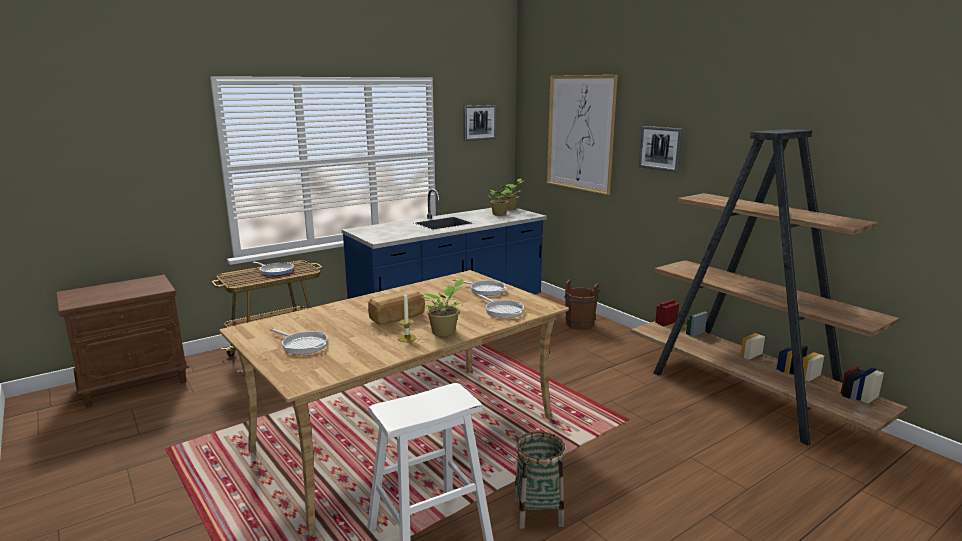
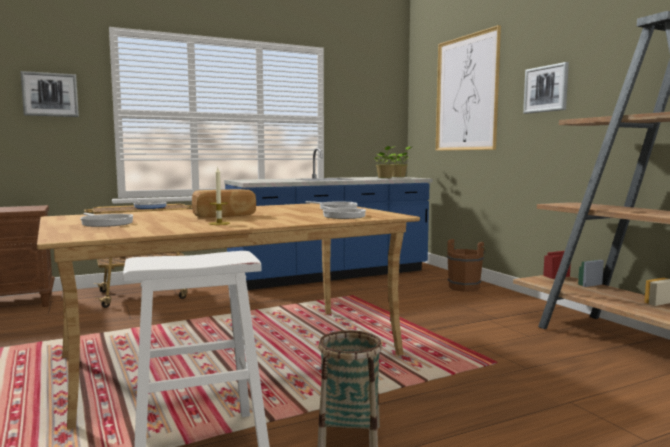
camera: 10 degrees right, 10 degrees down
potted plant [420,279,464,336] -> none
picture [463,105,497,141] -> picture moved to [20,71,79,117]

